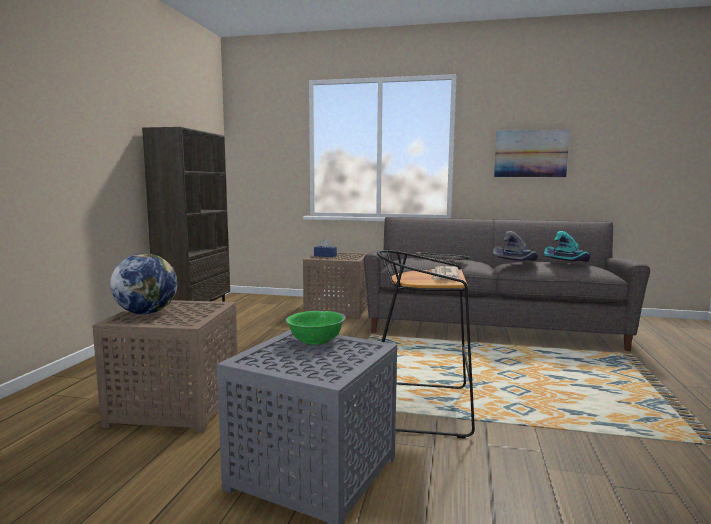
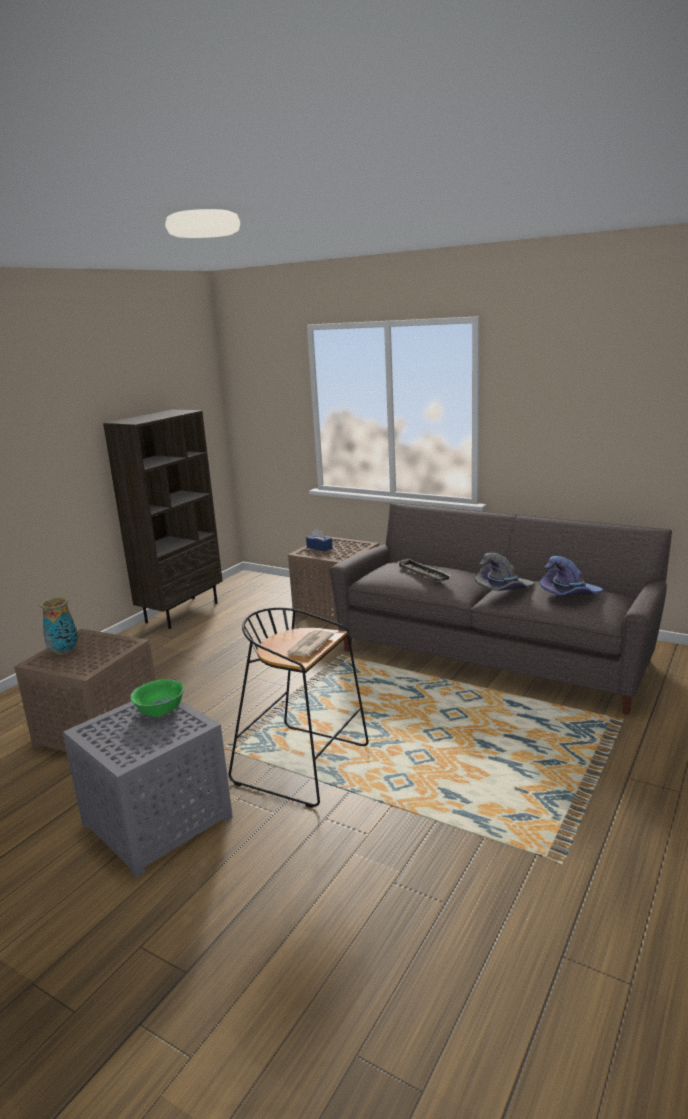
camera: 20 degrees right, 10 degrees up
globe [110,253,177,314] -> vase [40,597,78,655]
picture [494,130,570,177] -> none
turquoise hat [544,231,590,262] -> purple hat [540,556,604,596]

